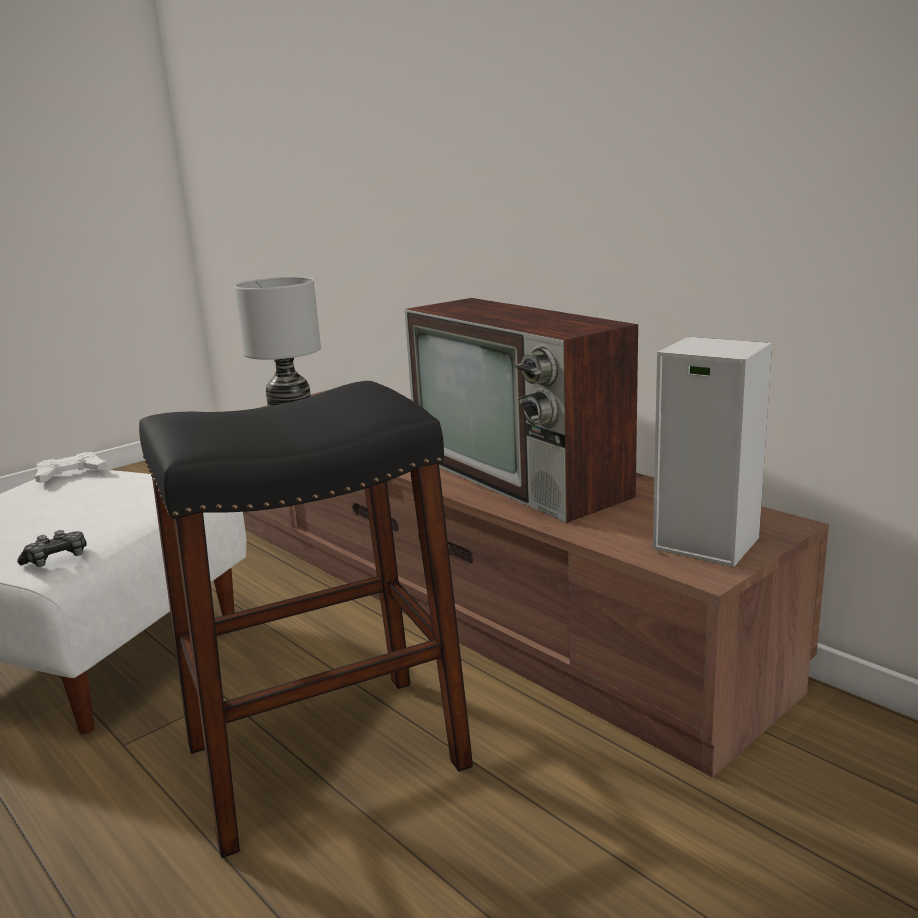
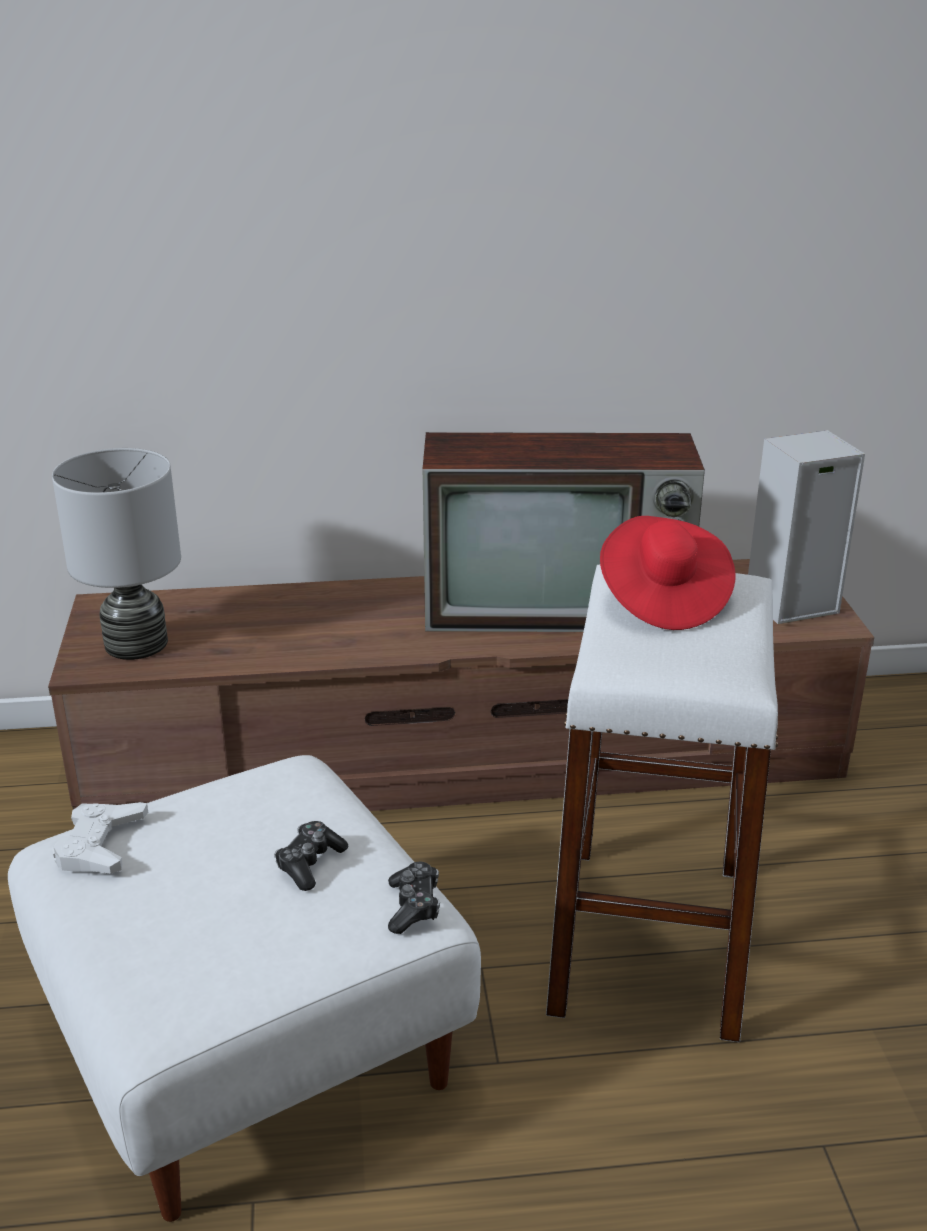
camera: 55 degrees left, 10 degrees up
black stool [139,381,473,858] -> white stool [546,565,778,1042]
none -> game controller [274,821,348,891]
none -> red hat [600,516,736,630]

